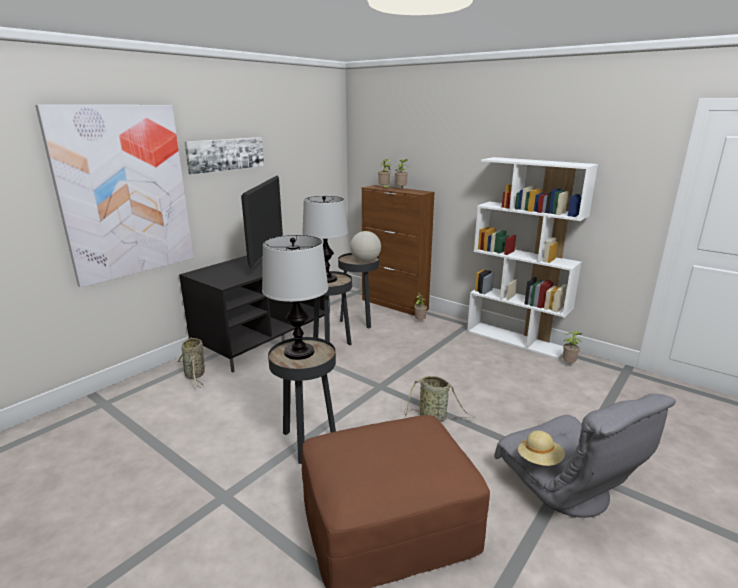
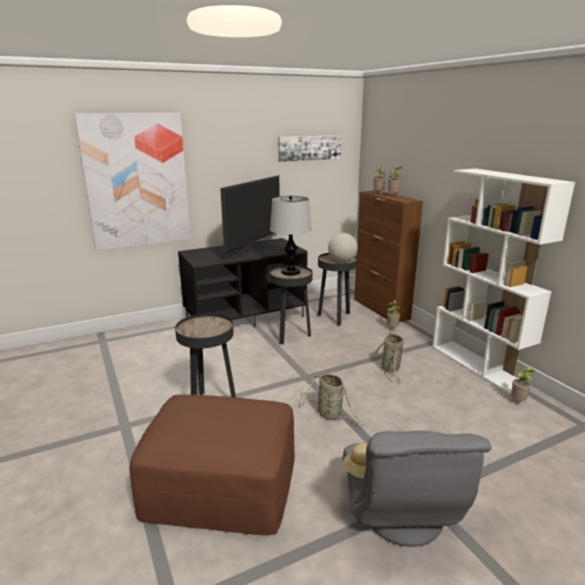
camera: 25 degrees right, 0 degrees up
basket [178,337,205,388] -> basket moved to [375,332,404,383]
picture [184,137,264,174] -> picture moved to [278,135,342,162]
table lamp [262,235,328,360] -> none

